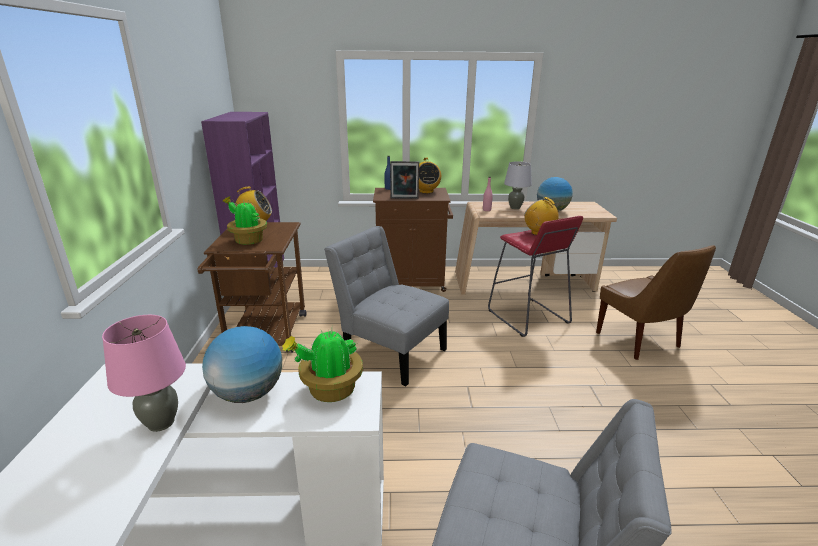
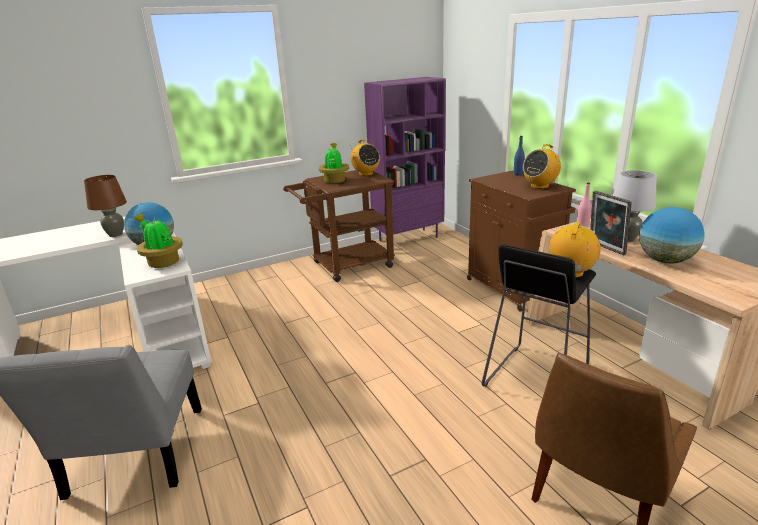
camera: 65 degrees right, 0 degrees up
pink table lamp [102,315,186,432] -> brown table lamp [84,175,127,237]
grey chair [324,226,449,386] -> none
picture frame [390,161,419,199] -> picture frame moved to [590,191,632,255]
red stool [488,216,583,337] -> black stool [481,244,596,387]

